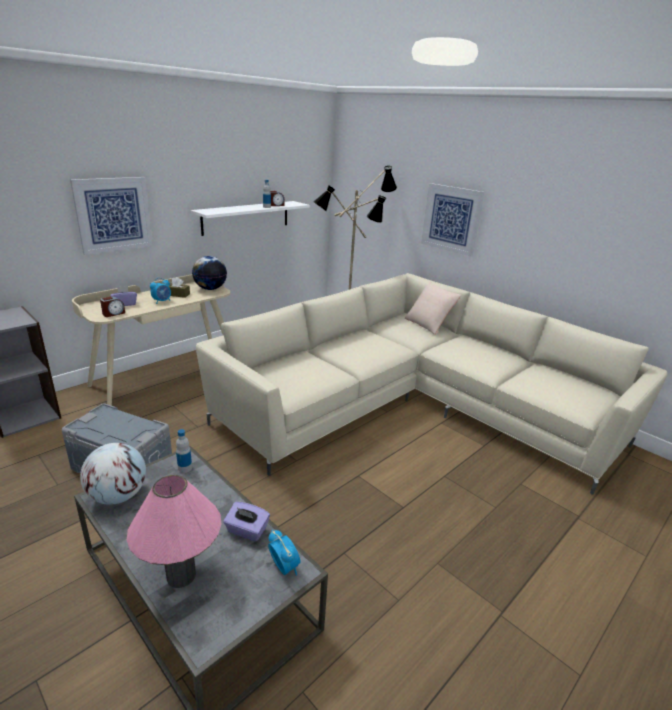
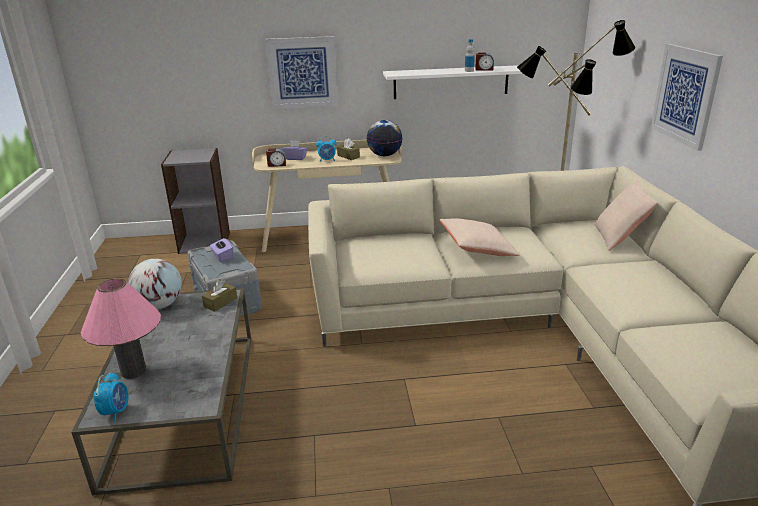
camera: 40 degrees right, 0 degrees up
bottle [176,429,192,473] -> brown tissue box [202,280,237,312]
purple tissue box [223,502,270,542] -> purple tissue box moved to [210,238,234,262]
alarm clock [268,530,301,576] -> alarm clock moved to [93,372,128,422]
none -> beige pillow [440,219,520,256]

